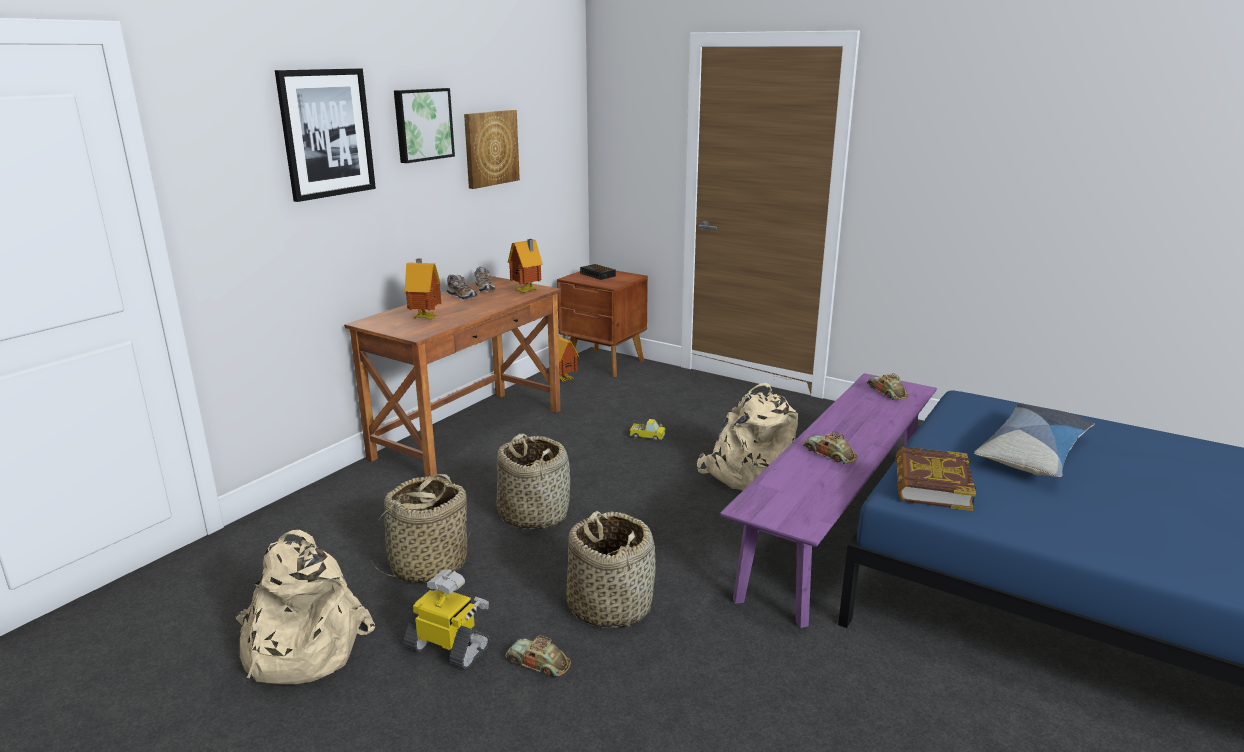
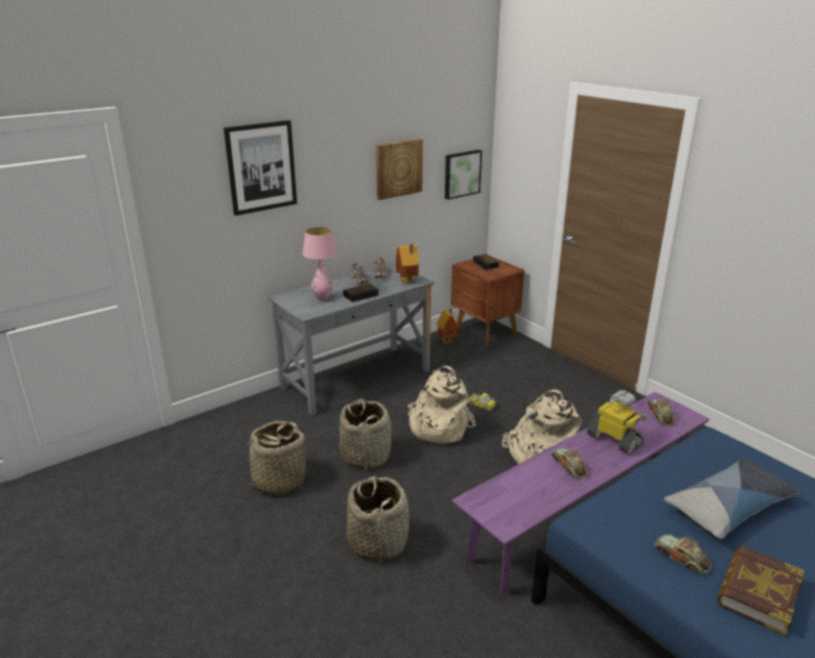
camera: 20 degrees right, 5 degrees up
beige backpack [235,530,375,684] -> beige backpack moved to [407,366,476,444]
brown desk [344,277,561,477] -> grey desk [268,263,434,416]
picture [394,88,455,163] -> picture moved to [445,150,482,200]
toy robot [404,569,490,669] -> toy robot moved to [587,390,647,455]
toy house [405,258,441,320] -> pink table lamp [302,227,337,301]
toy car [506,635,571,677] -> toy car moved to [654,534,712,574]
book [896,446,976,511] -> book moved to [717,546,804,636]
none -> alarm clock [343,284,379,302]

